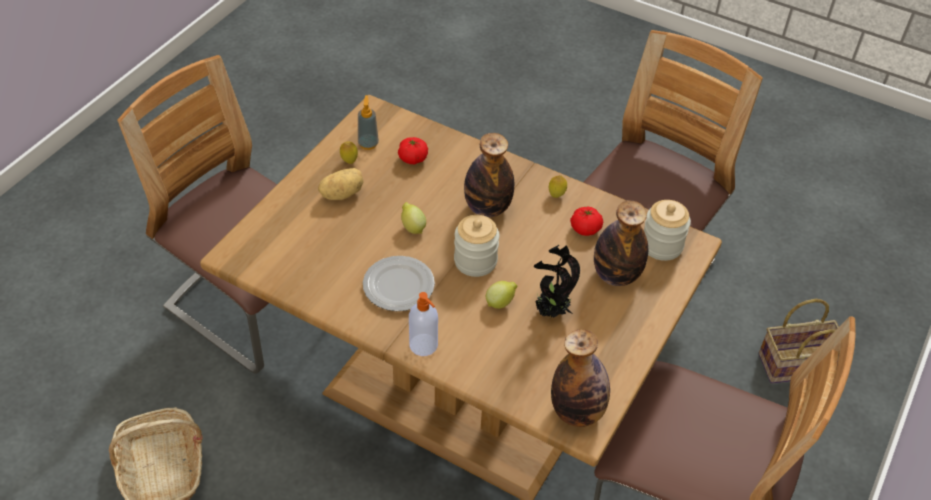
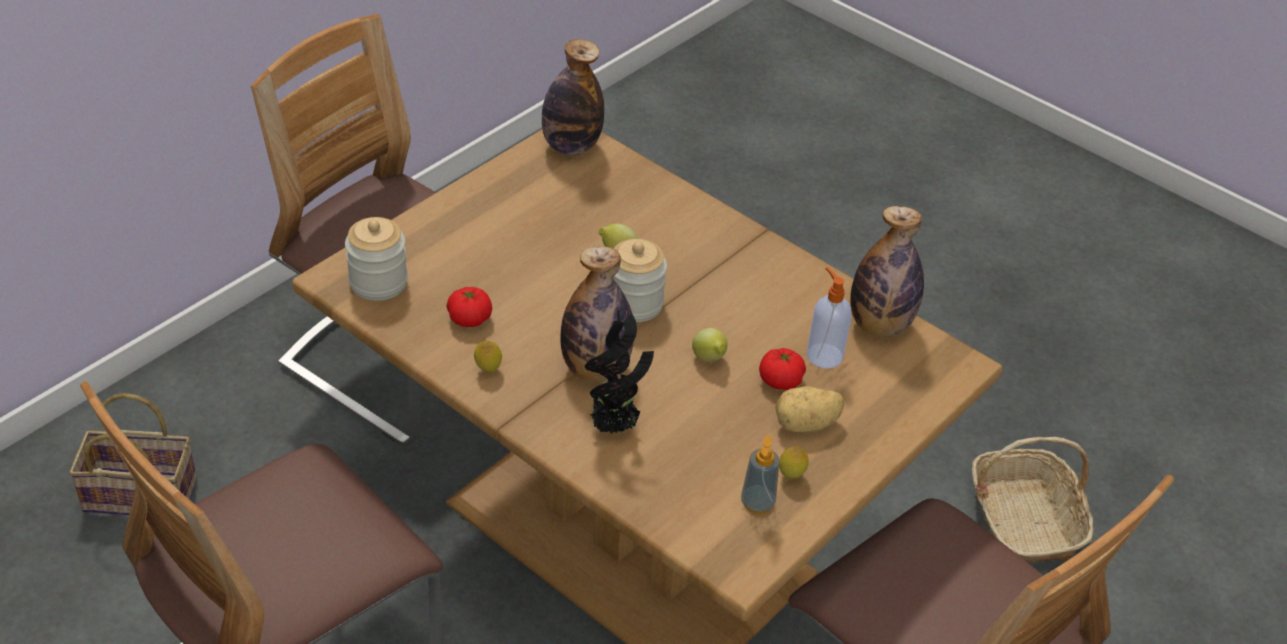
camera: 170 degrees left, 5 degrees down
plate [363,256,435,311] -> none
tomato [398,137,428,164] -> tomato moved to [759,348,806,390]
soap dispenser [409,292,438,356] -> soap dispenser moved to [807,267,852,369]
potted plant [534,245,580,319] -> potted plant moved to [585,310,654,433]
bottle [594,200,648,286] -> bottle moved to [850,206,924,336]

